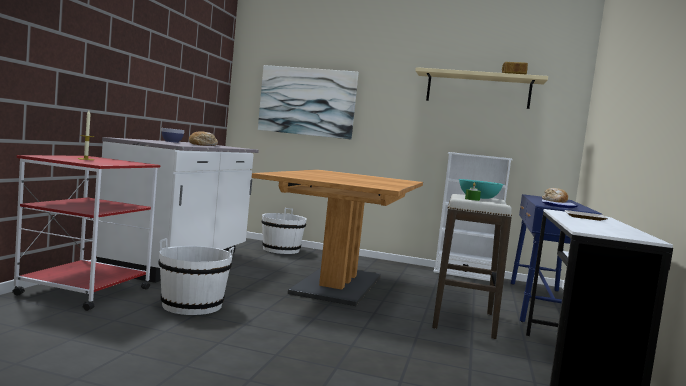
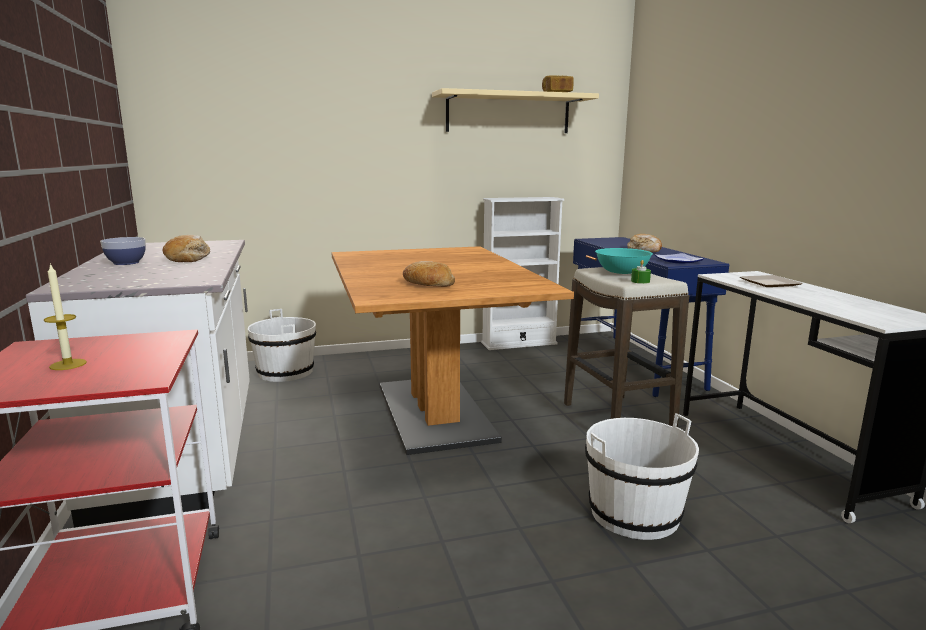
camera: 30 degrees left, 10 degrees up
white bucket [158,238,234,315] -> white bucket moved to [585,413,699,540]
picture [258,65,359,139] -> none
none -> bread [403,261,455,287]

